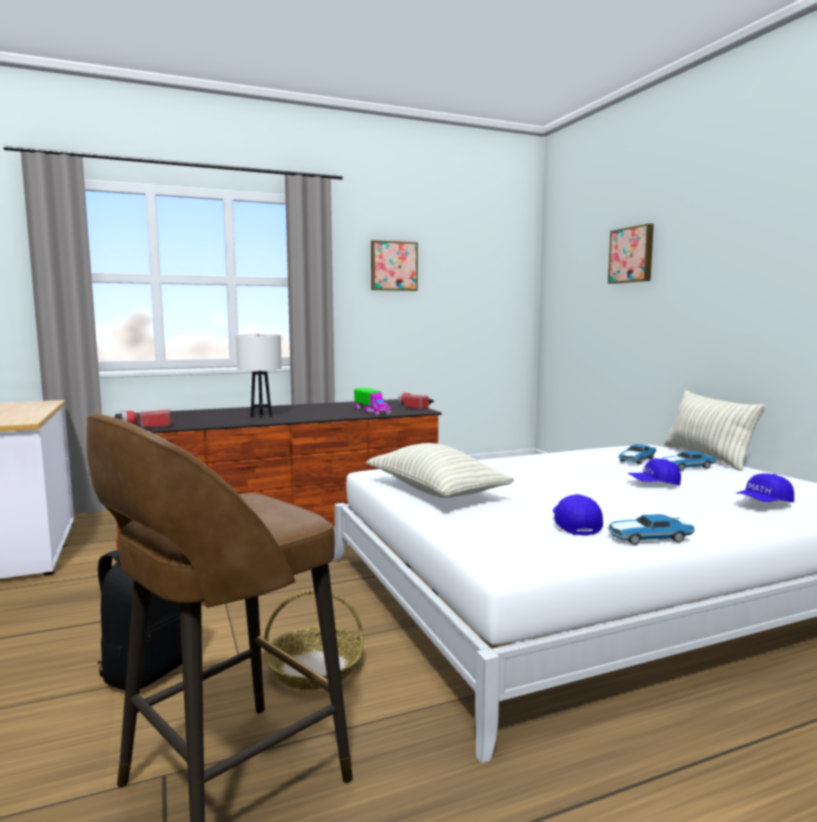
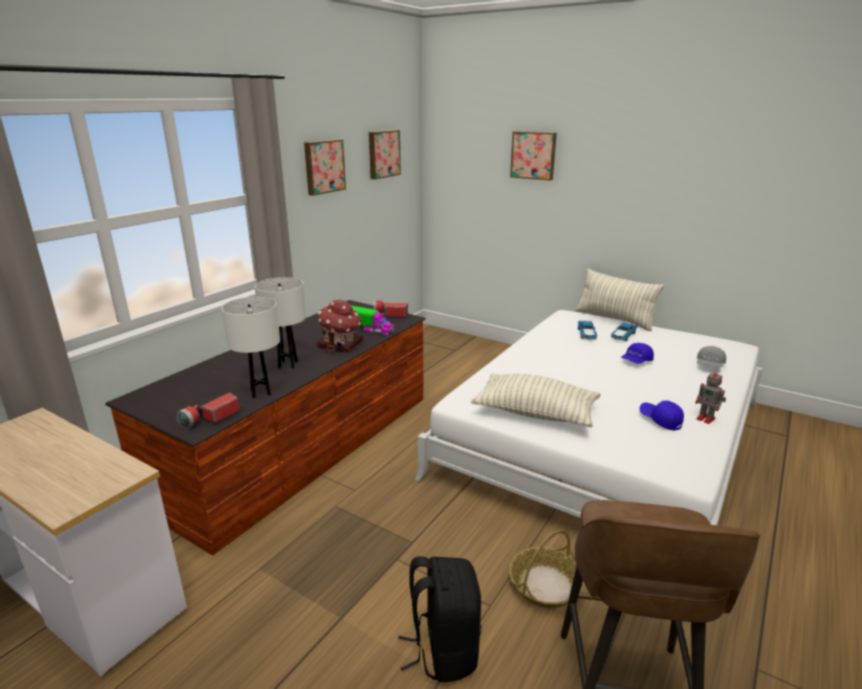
camera: 35 degrees left, 15 degrees up
toy car [607,514,695,545] -> toy robot [695,369,726,424]
blue cap [735,473,794,502] -> grey cap [697,346,726,368]
none -> white table lamp [221,297,280,398]
none -> toy house [317,300,363,353]
none -> picture [369,130,401,179]

